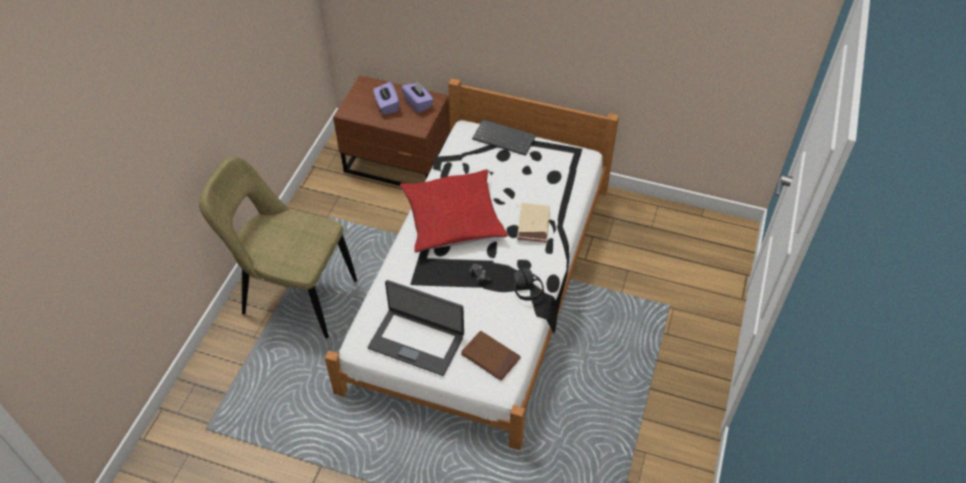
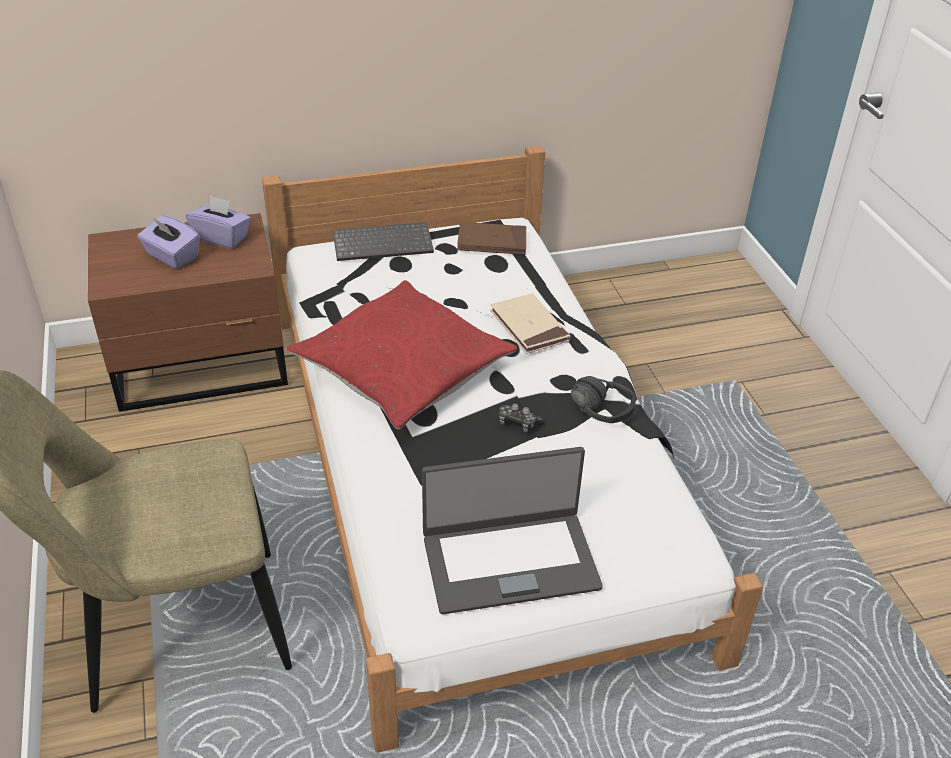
camera: 35 degrees left, 10 degrees down
brown book [461,331,521,381] -> brown book moved to [457,222,526,255]

